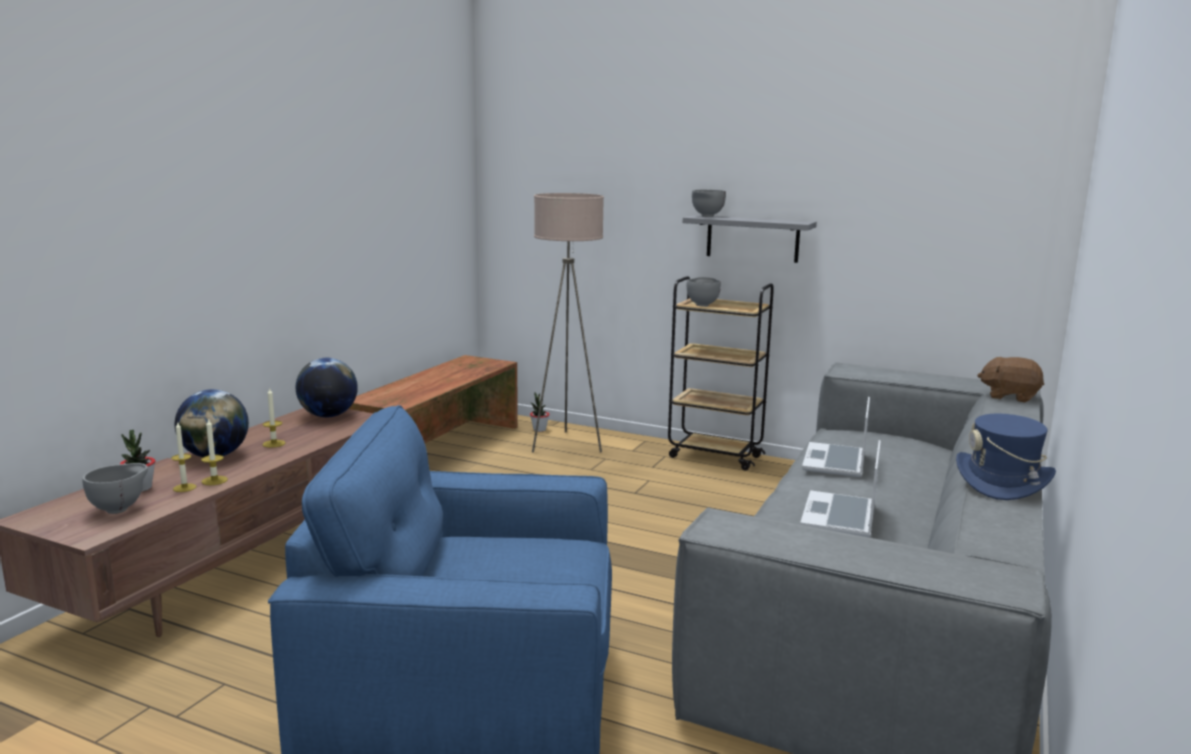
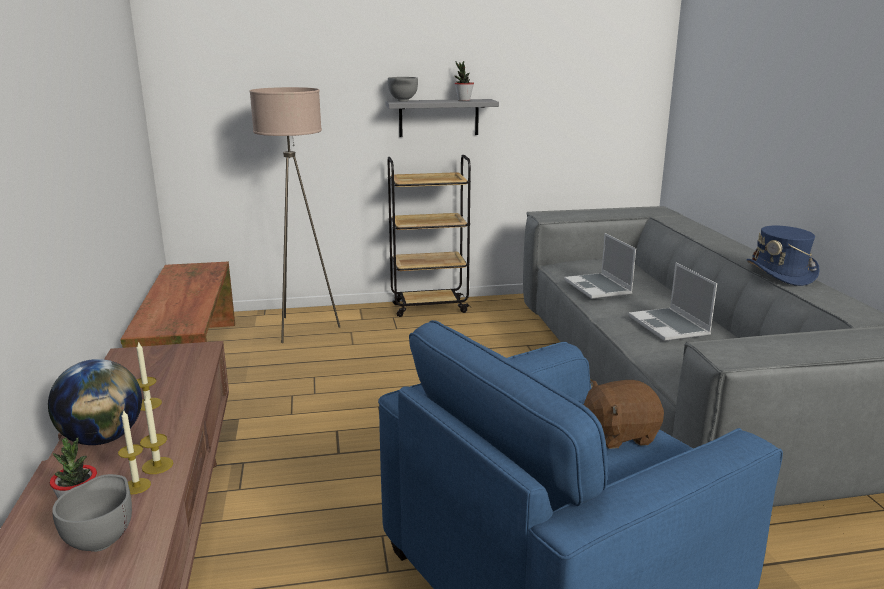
camera: 35 degrees left, 5 degrees up
globe [296,358,358,418] -> none
potted plant [530,393,550,432] -> potted plant moved to [455,61,474,101]
grey bowl [687,277,721,307] -> none
brown plush toy [977,357,1044,403] -> brown plush toy moved to [583,380,664,449]

